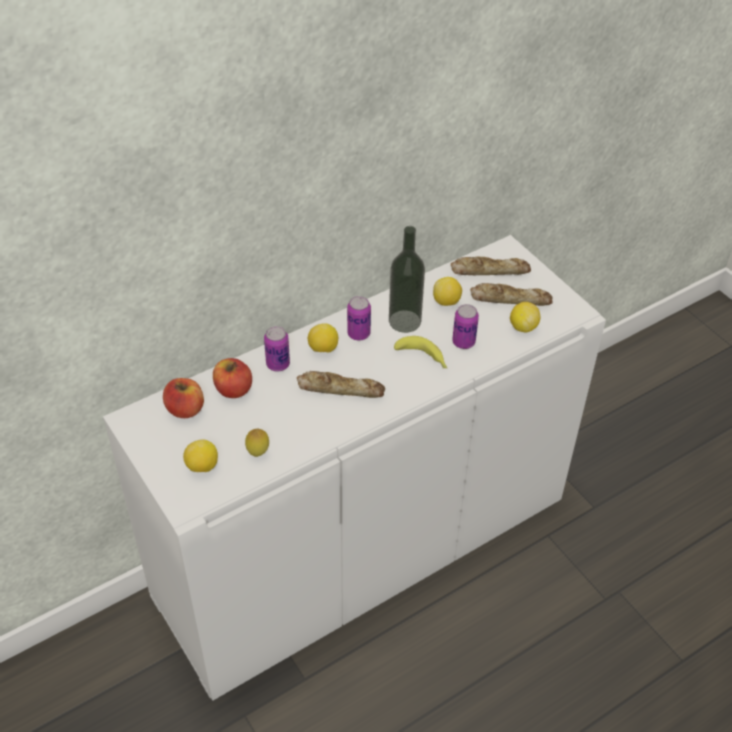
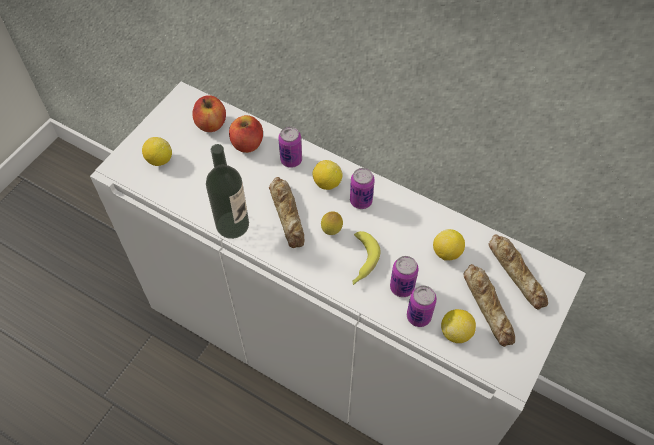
camera: 65 degrees right, 10 degrees up
lemon [245,429,269,457] -> lemon moved to [321,211,343,235]
bottle [389,226,425,333] -> bottle moved to [206,144,249,239]
none -> can [407,286,437,327]

